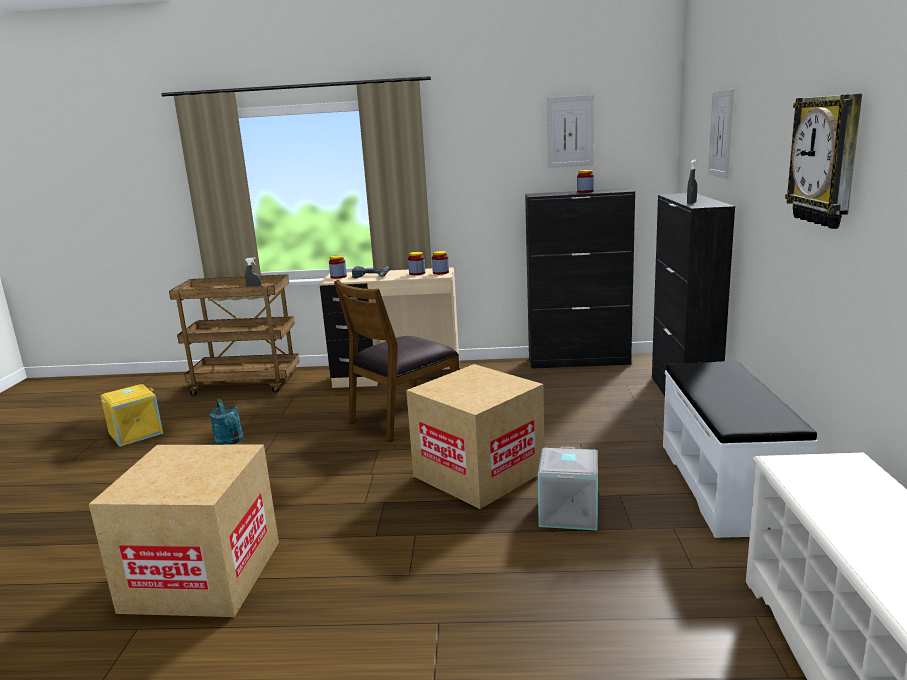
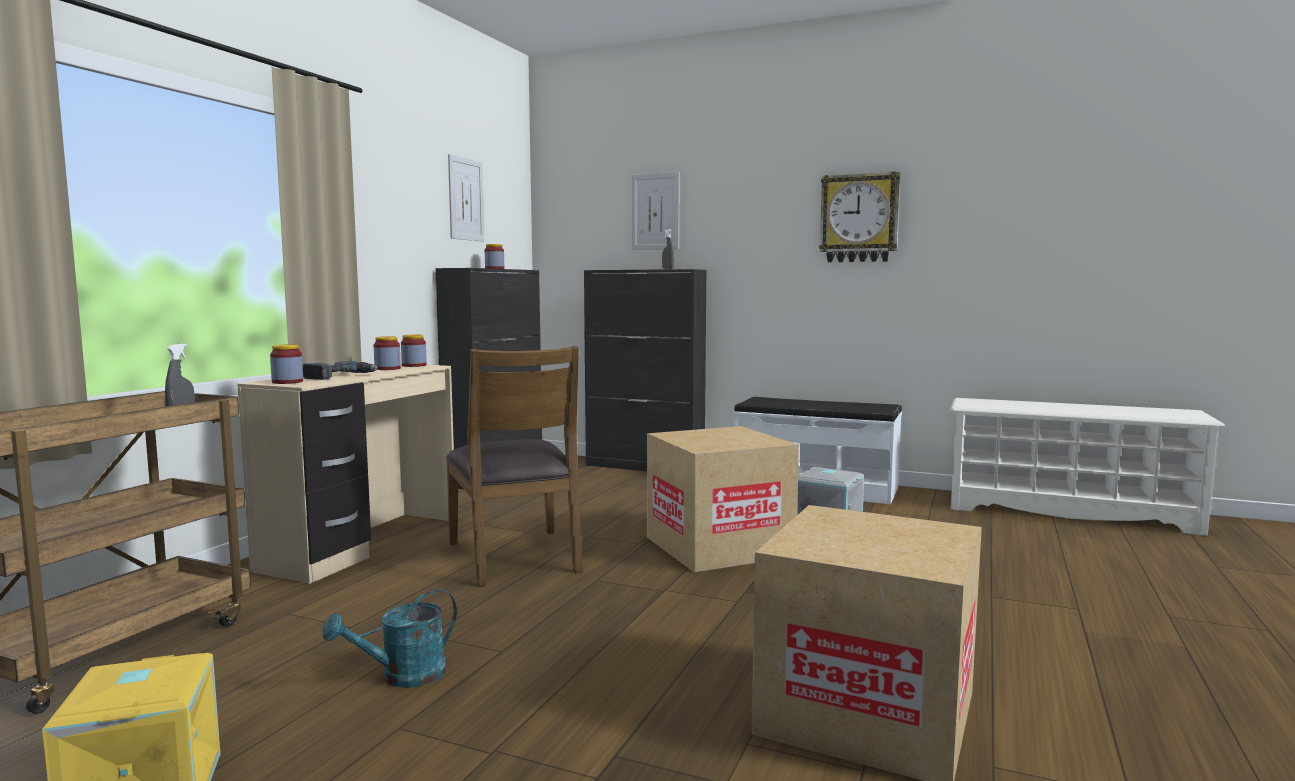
camera: 70 degrees left, 10 degrees down
turquoise watering can [209,399,244,445] -> turquoise watering can turned 150 degrees clockwise [323,589,457,688]

